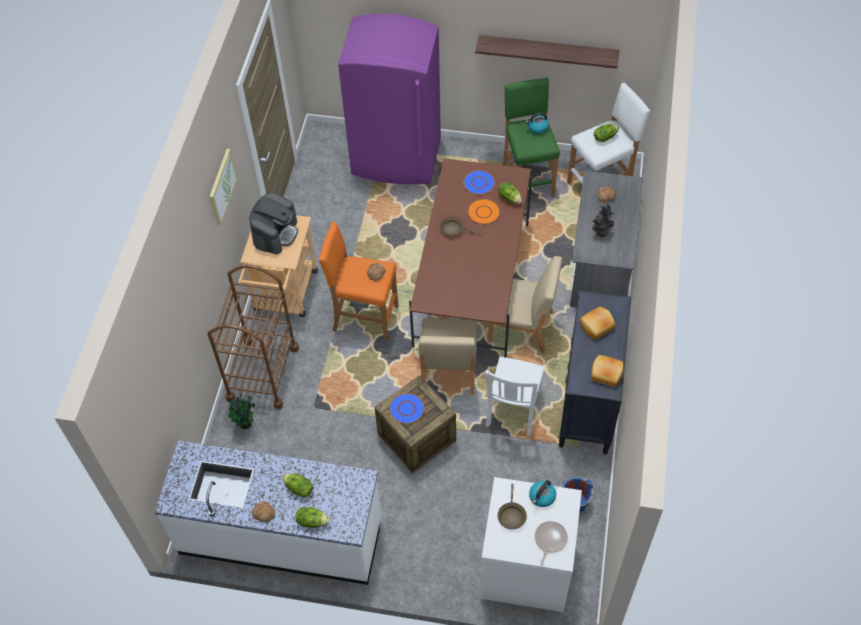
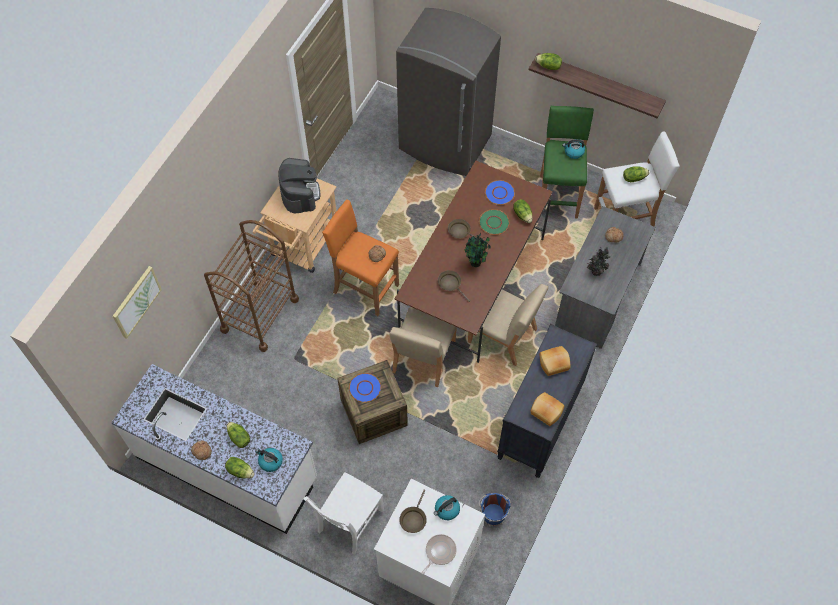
camera: 15 degrees right, 5 degrees up
picture [209,149,237,226] -> picture moved to [113,266,162,339]
potted plant [228,394,255,429] -> potted plant moved to [465,233,491,267]
coffee machine [249,192,298,254] -> coffee machine turned 45 degrees counterclockwise [278,158,320,213]
purple fridge [338,14,441,184] -> grey fridge [396,8,501,176]
orange plate [468,199,500,224] -> green plate [479,209,509,235]
white chair [485,357,544,436] -> white chair moved to [303,472,384,554]
none -> kettle [255,448,283,472]
none -> brown frying pan [438,270,470,302]
none -> lettuce [535,53,562,70]

